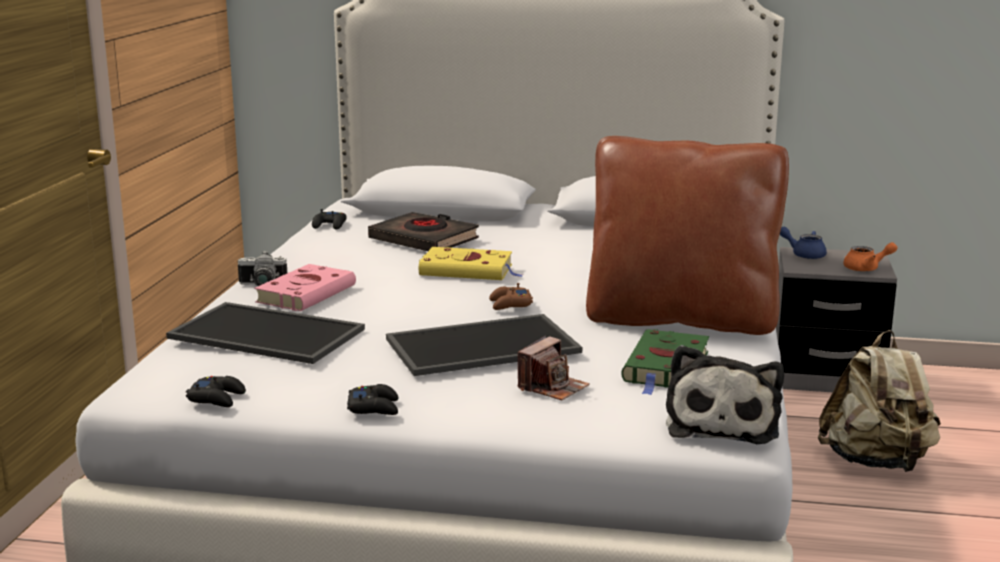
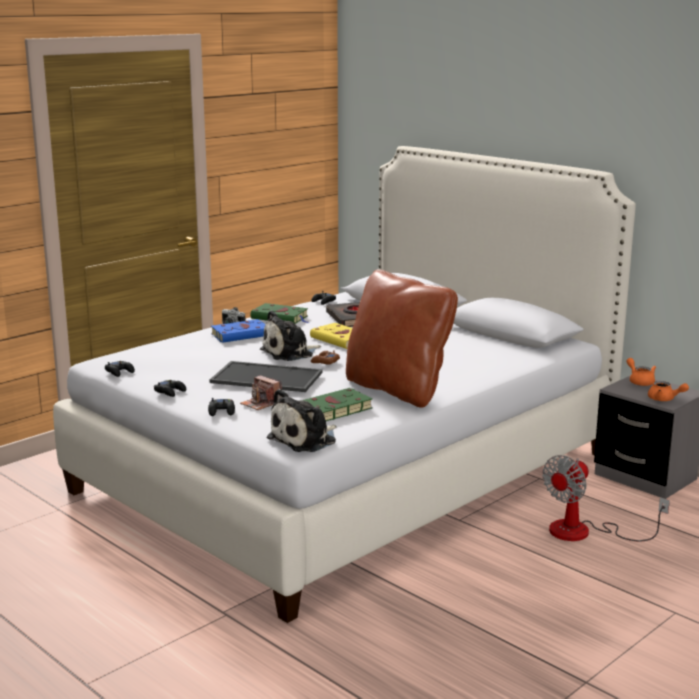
camera: 35 degrees right, 0 degrees up
tray [166,302,365,364] -> none
pink book [254,264,356,311] -> blue book [211,319,266,343]
camera [518,336,589,400] -> camera turned 60 degrees clockwise [240,375,282,410]
blue teapot [780,227,827,259] -> orange teapot [626,358,656,386]
beige backpack [817,330,941,472] -> fan [543,455,670,542]
none -> black game controller [208,398,235,416]
none -> green book [251,303,308,324]
none -> plush toy [260,310,321,361]

